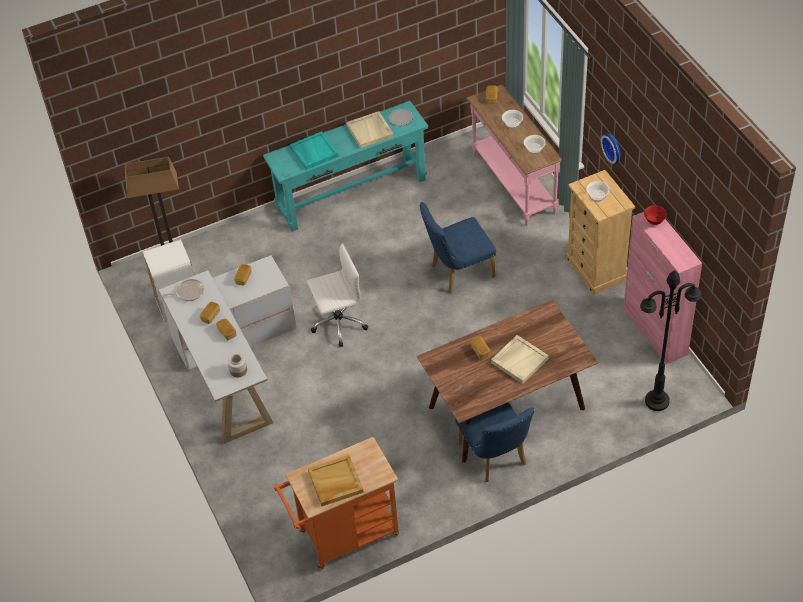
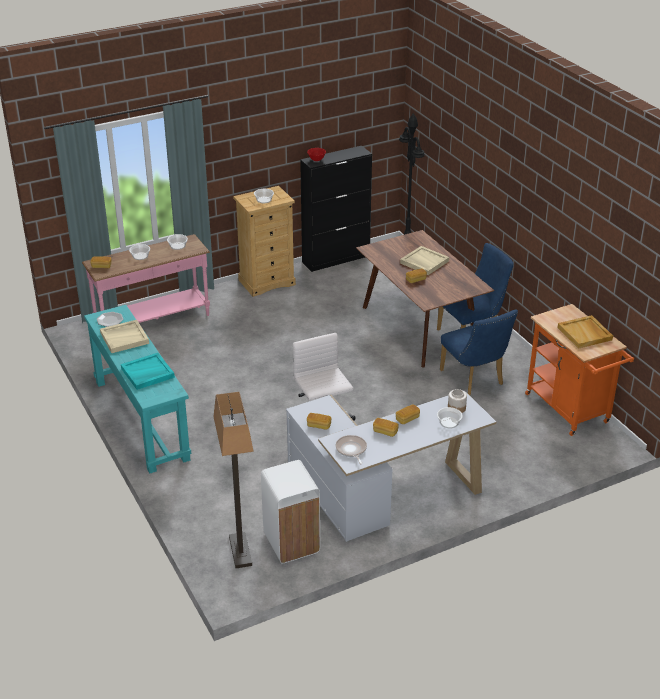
camera: 95 degrees left, 15 degrees down
blue chair [420,202,496,293] -> blue chair moved to [440,309,518,395]
wall clock [601,133,621,164] -> none
pink cabinet [623,211,702,364] -> black cabinet [300,146,372,272]
none -> bowl [437,407,463,429]

